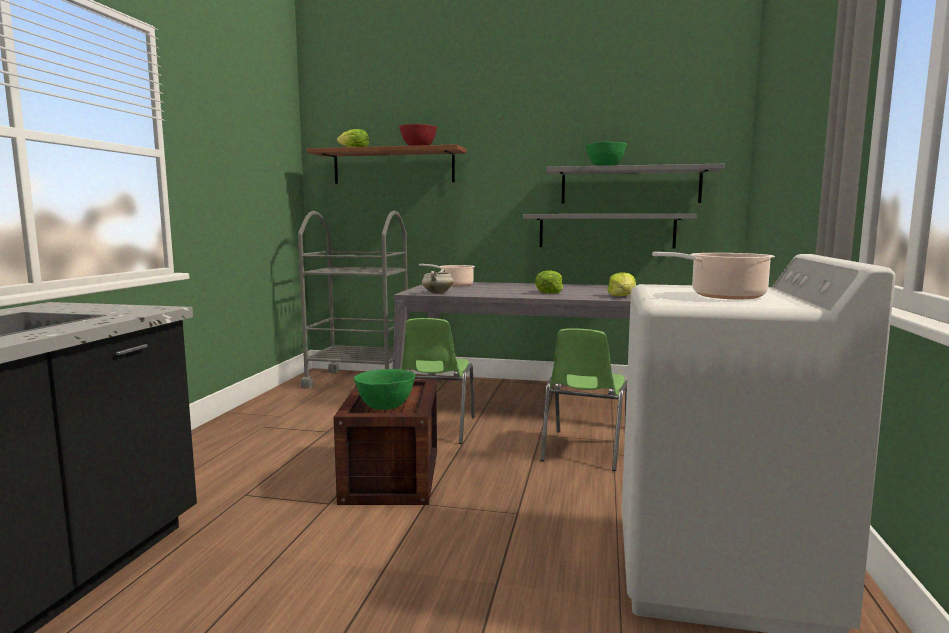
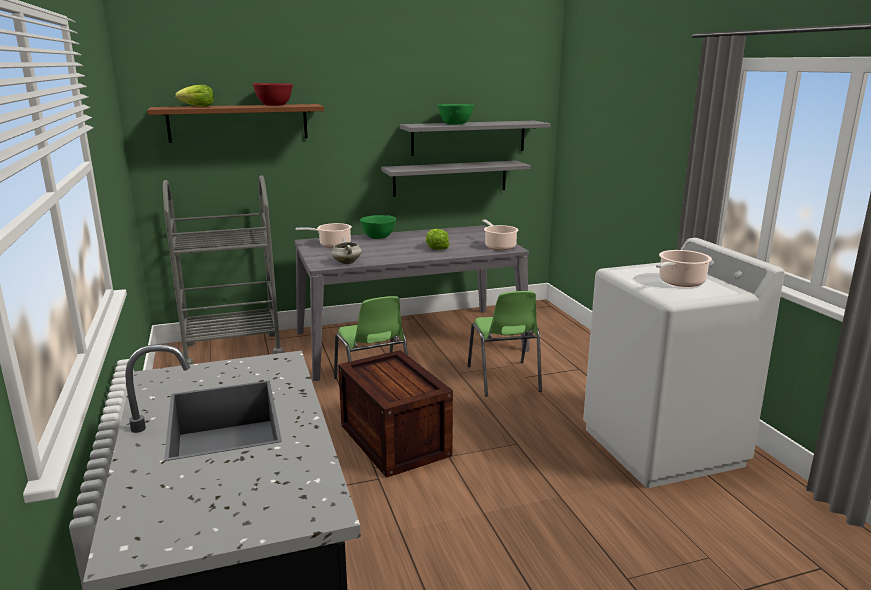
camera: 30 degrees left, 10 degrees up
green bowl [354,369,415,410] -> green bowl moved to [360,215,396,239]
lettuce [607,272,636,296] -> cooking pot [482,220,518,250]

